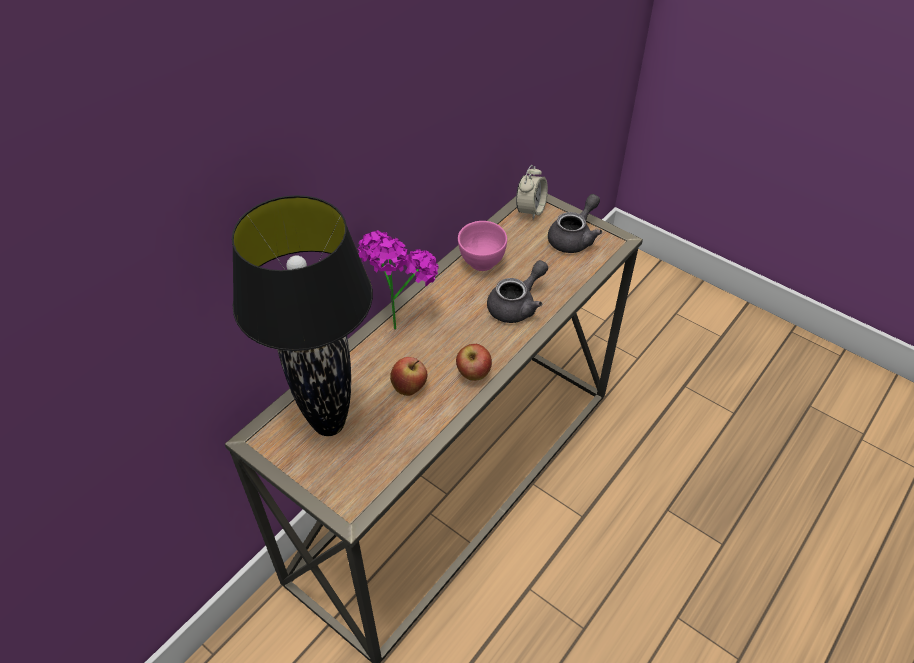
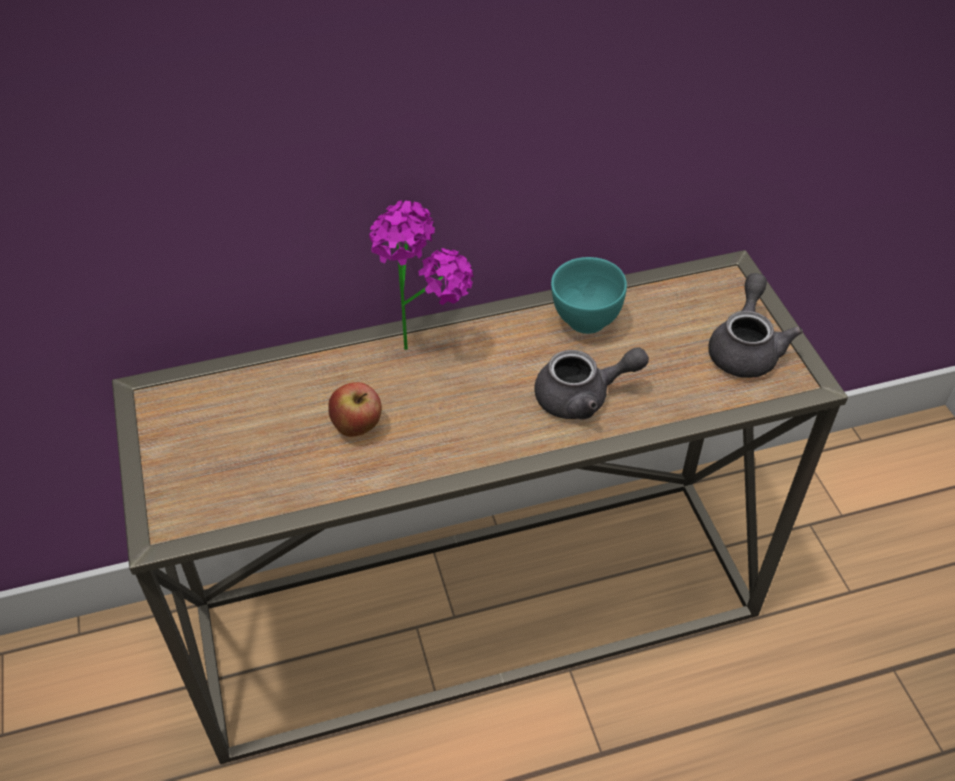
camera: 35 degrees right, 0 degrees up
black table lamp [232,195,373,436] -> none
apple [456,344,492,381] -> none
pink bowl [458,221,507,271] -> turquoise bowl [551,257,627,334]
alarm clock [516,165,548,220] -> none
grey teapot [548,194,602,253] -> grey teapot turned 60 degrees counterclockwise [708,273,803,378]

